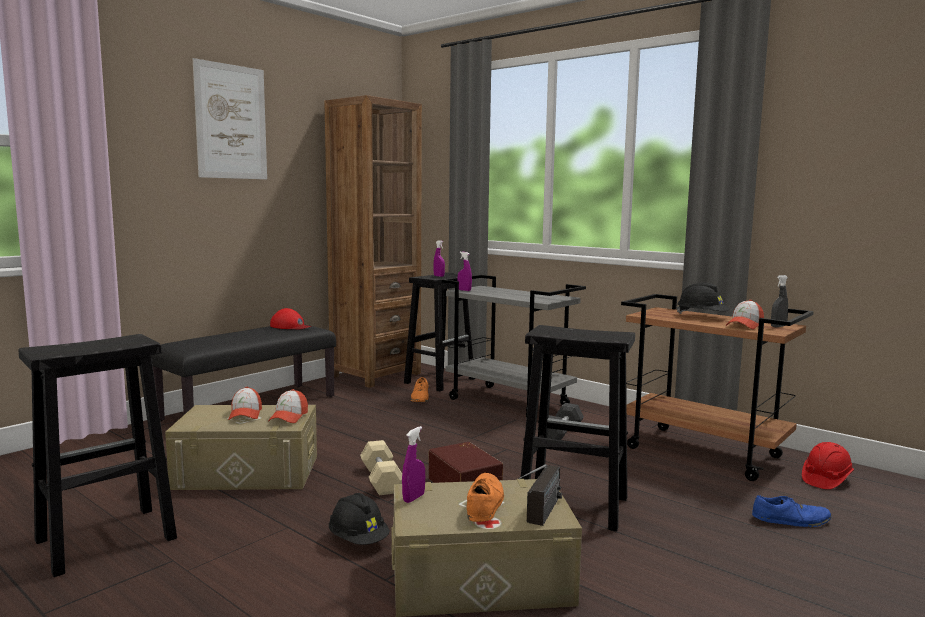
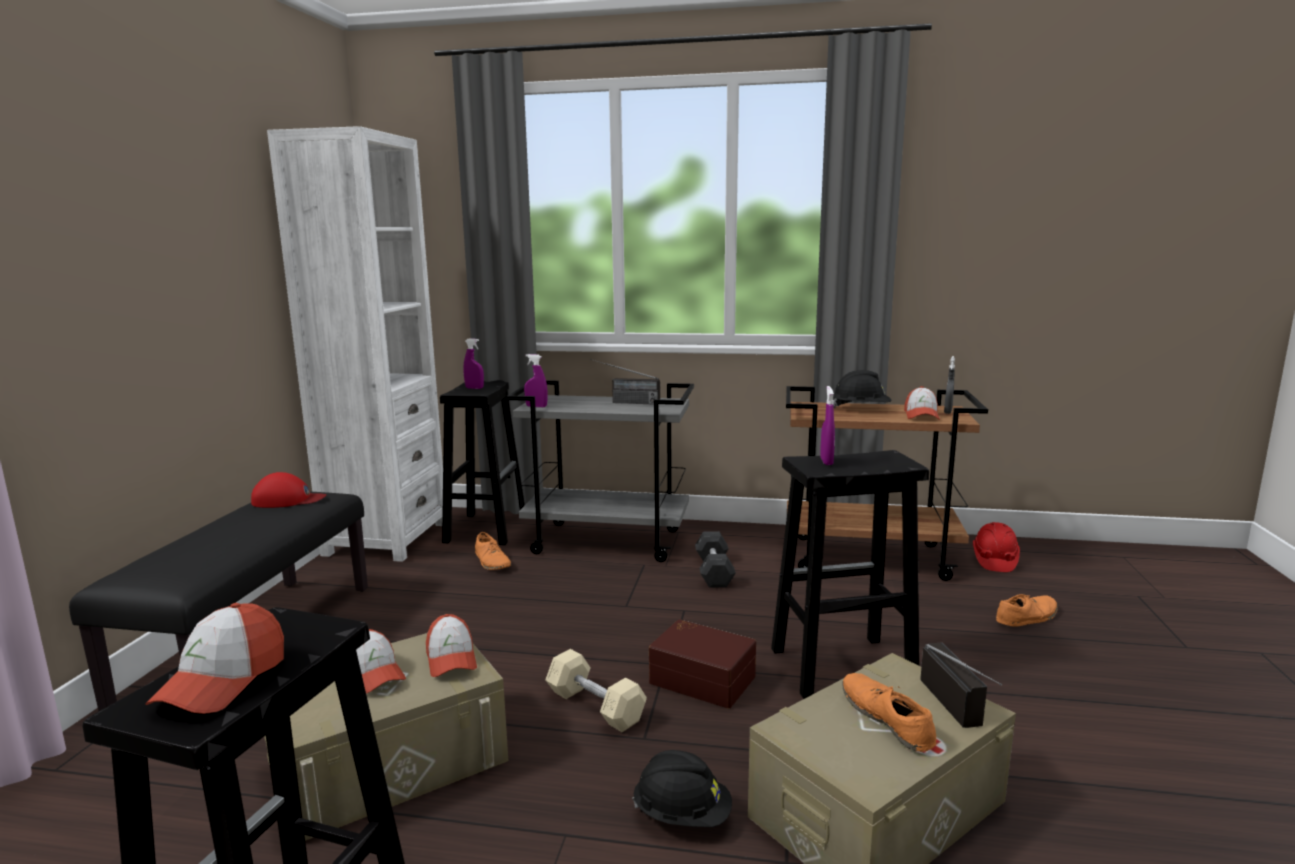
camera: 30 degrees left, 5 degrees up
picture [193,58,267,179] -> none
brown bookcase [324,95,422,388] -> white bookcase [267,126,443,562]
purple spray bottle [402,426,425,503] -> purple spray bottle moved to [820,386,835,465]
blue shoe [752,495,832,527] -> orange shoe [996,594,1058,627]
none -> cap [145,603,284,714]
none -> radio [590,359,660,404]

